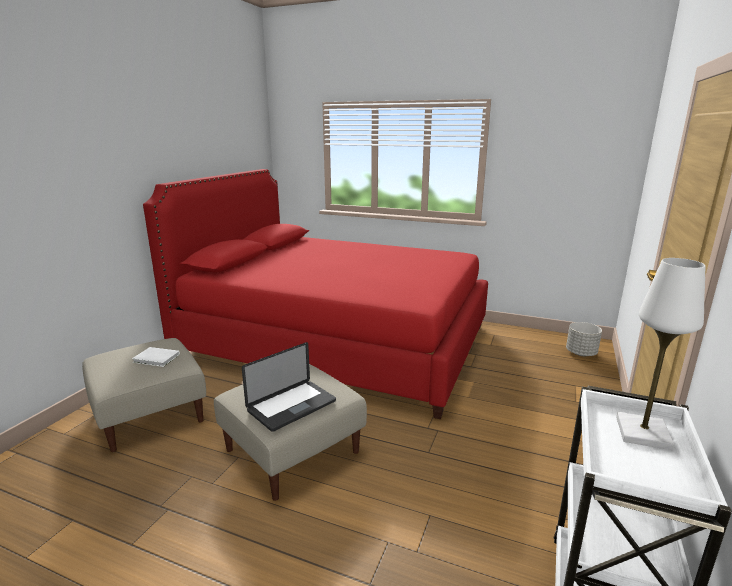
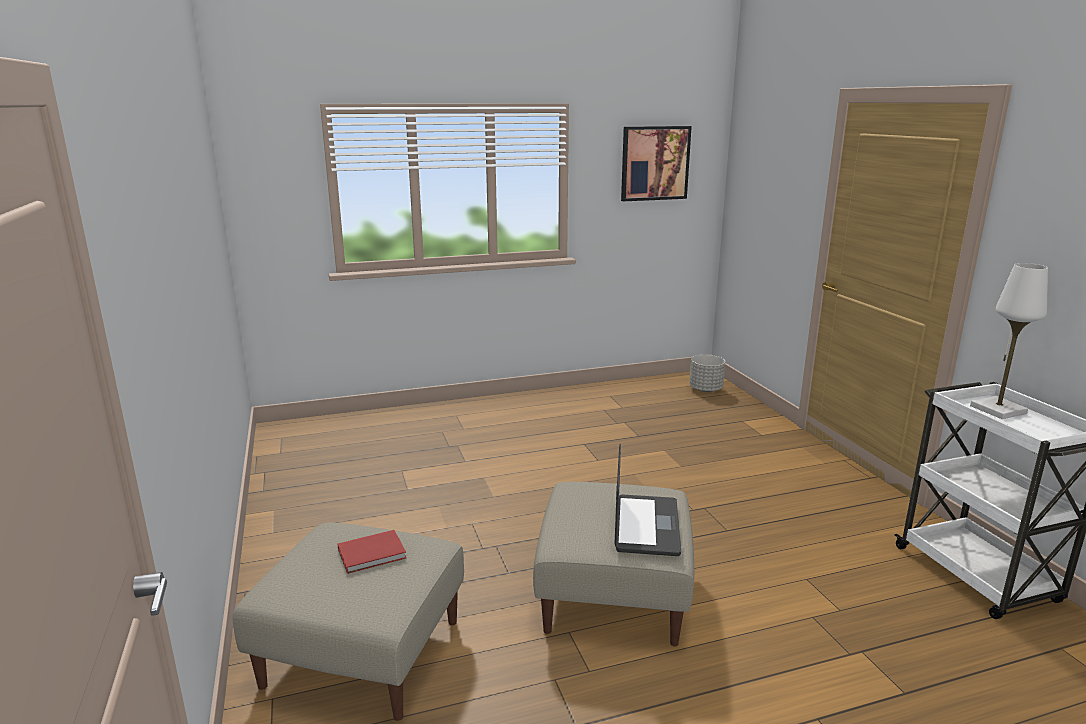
camera: 40 degrees left, 0 degrees up
white book [132,347,180,367] -> red book [338,530,407,574]
red bed [143,169,488,419] -> none
none -> picture [621,126,692,201]

